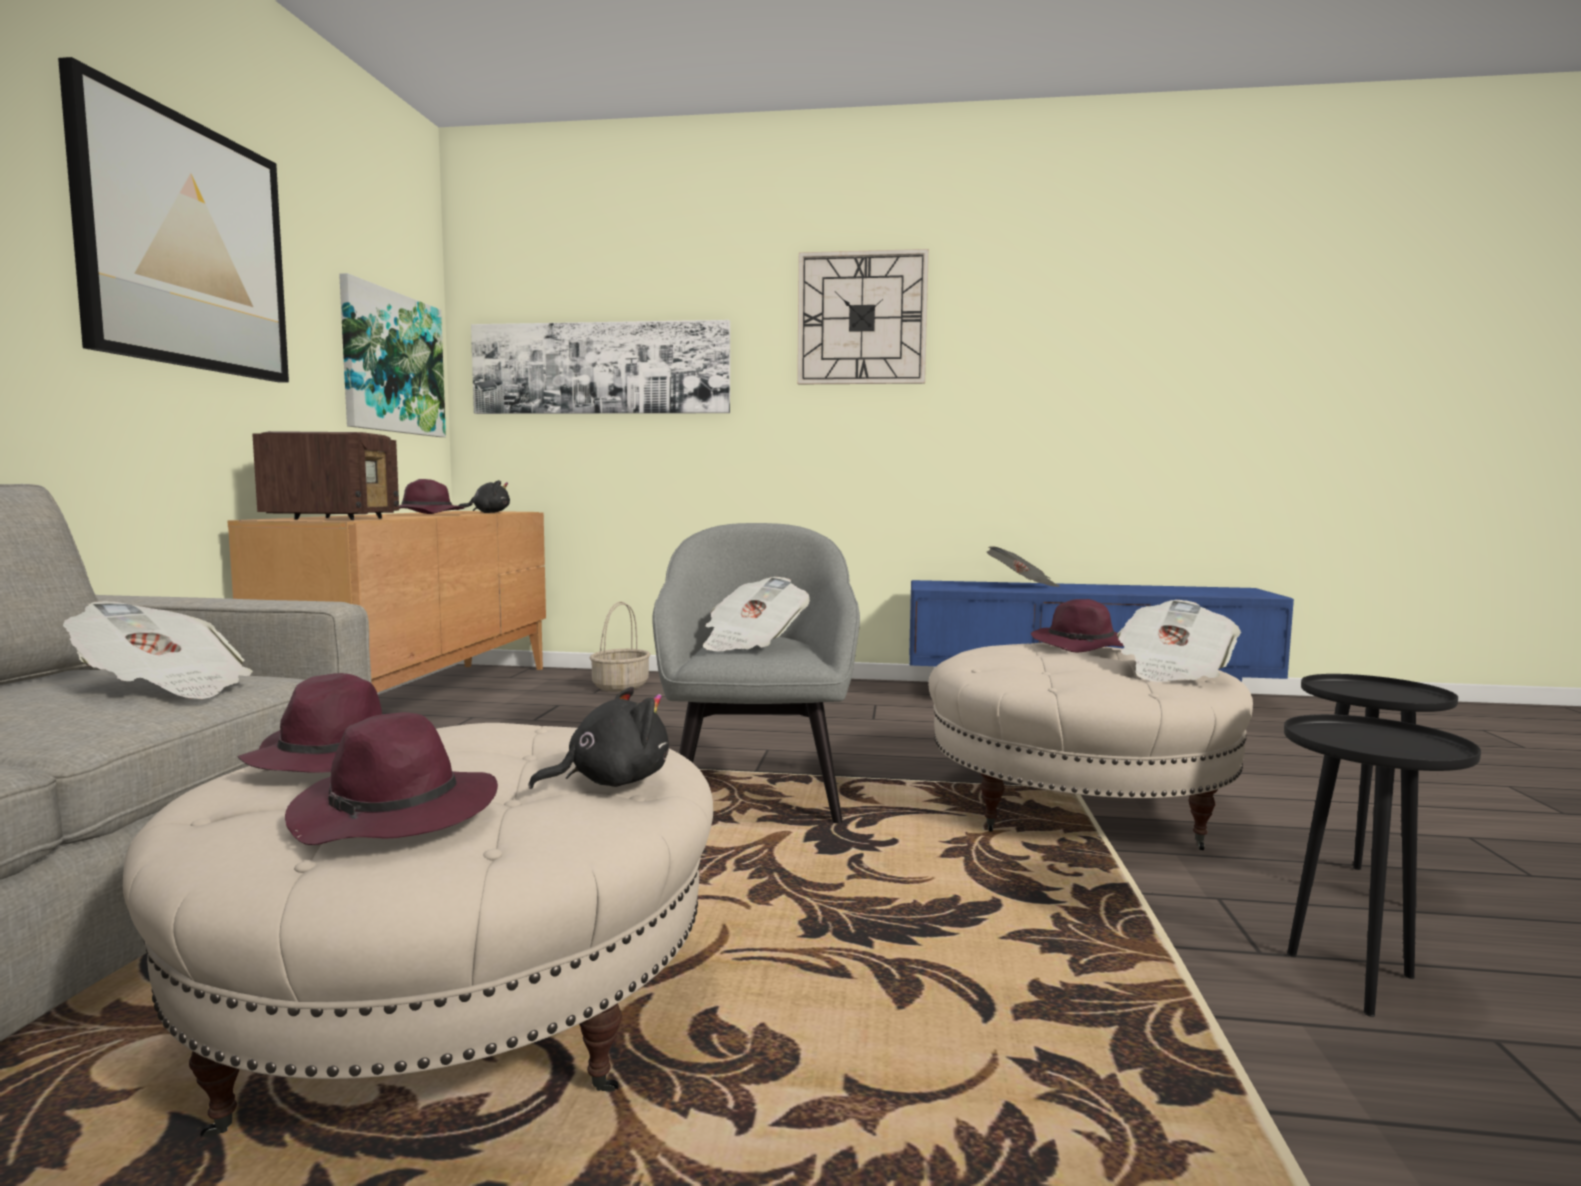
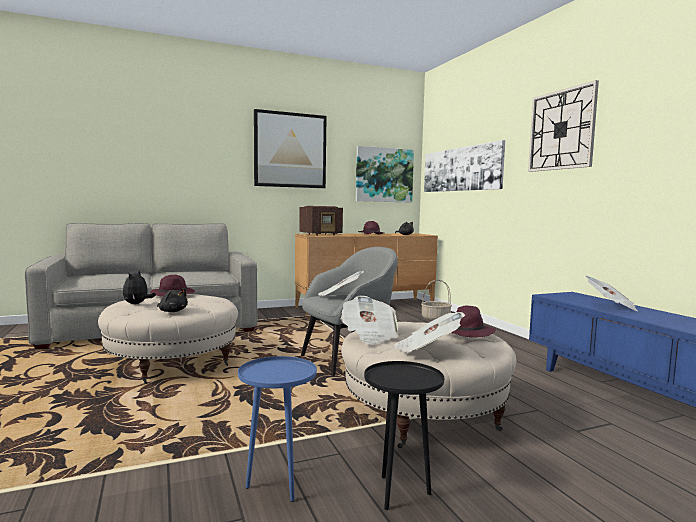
camera: 60 degrees right, 0 degrees up
newspaper [63,601,253,699] -> newspaper moved to [341,296,398,345]
purple hat [285,712,498,845] -> plush toy [123,270,156,304]
black side table [1284,714,1481,1017] -> blue side table [238,356,317,502]

